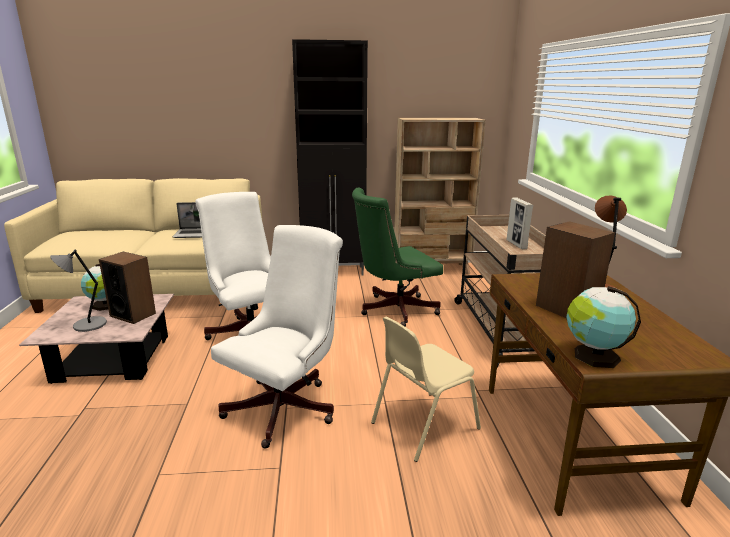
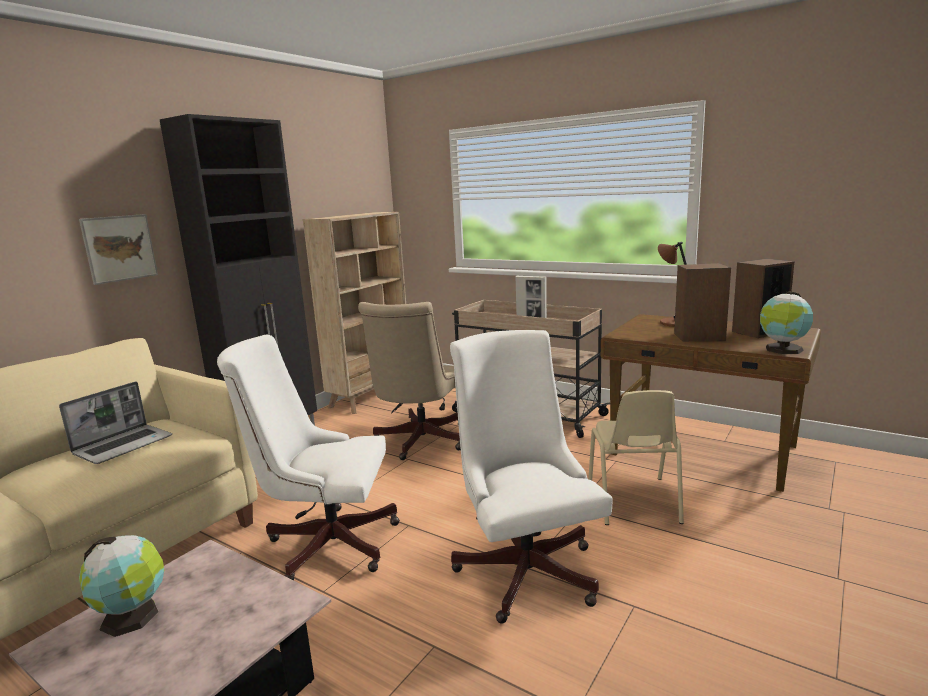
camera: 50 degrees left, 5 degrees down
grey table lamp [50,250,107,332] -> none
speaker [99,252,156,324] -> speaker moved to [732,259,794,338]
green office chair [352,188,443,327] -> beige office chair [358,302,461,460]
none -> picture [79,214,158,285]

